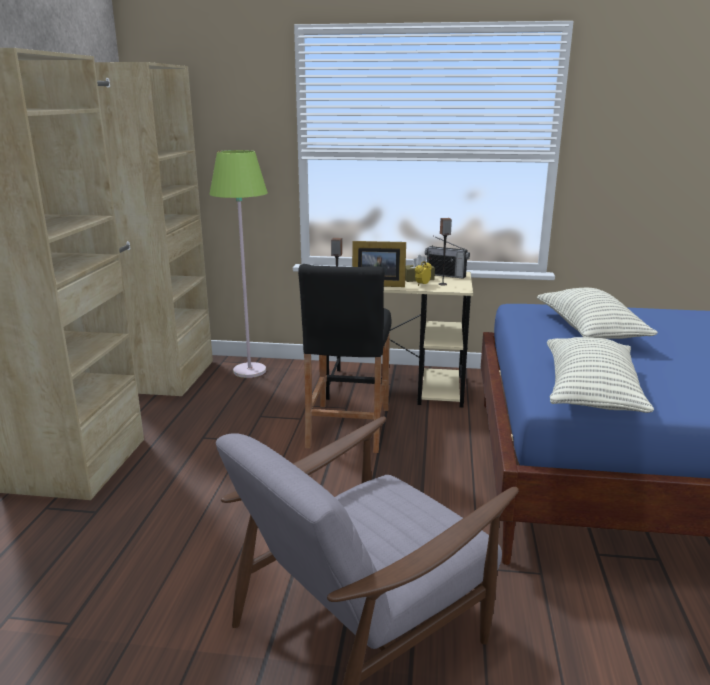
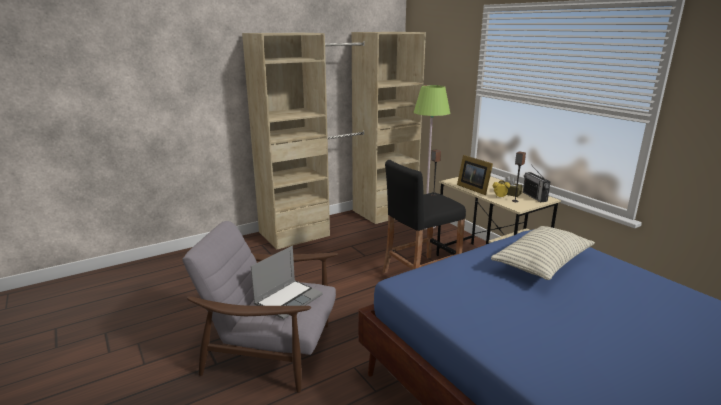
camera: 50 degrees right, 0 degrees up
pillow [547,337,654,413] -> none
none -> laptop [251,246,323,319]

